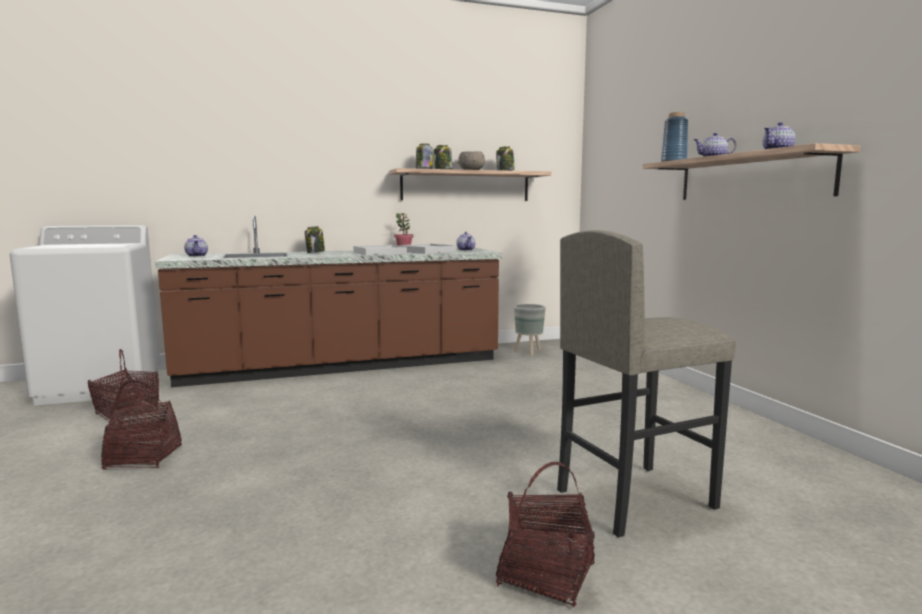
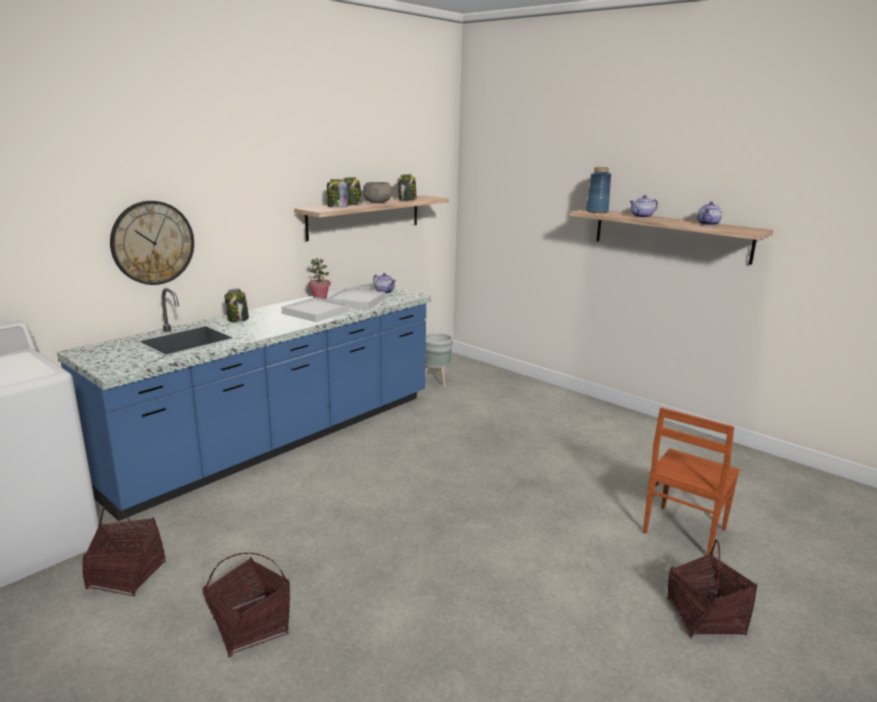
camera: 30 degrees left, 10 degrees up
brown counter [155,216,502,387] -> blue counter [57,283,431,521]
teapot [184,235,208,257] -> none
grey stool [557,230,736,538] -> brown chair [643,407,740,555]
none -> wall clock [110,201,194,285]

